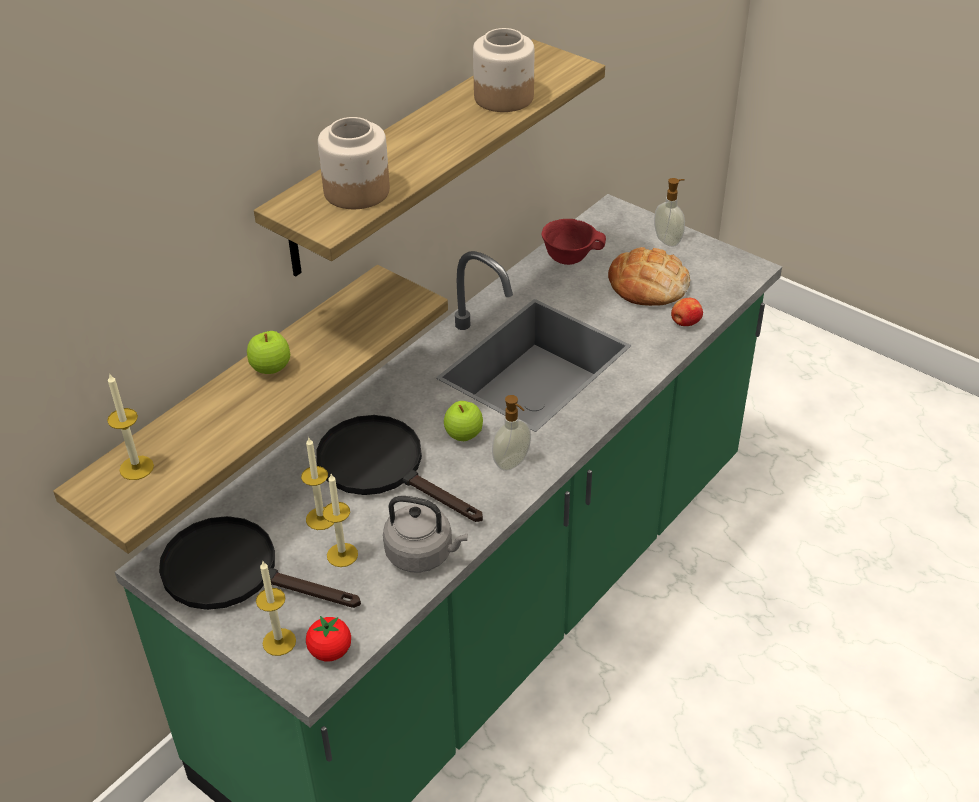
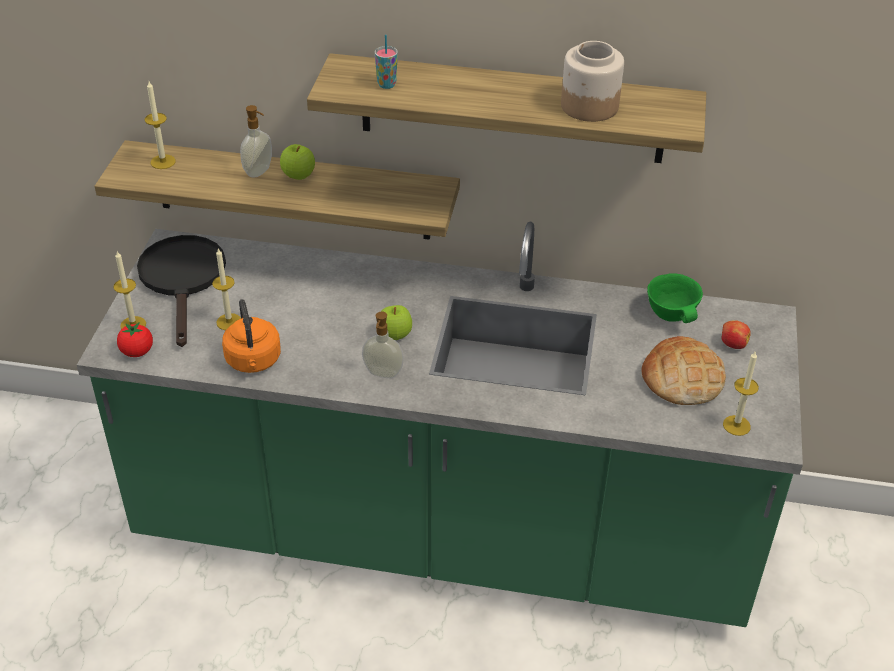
camera: 60 degrees right, 0 degrees up
candle [301,438,334,530] -> candle moved to [723,352,759,436]
black frying pan [316,415,483,522] -> none
jar [318,117,390,209] -> cup [375,34,398,89]
grey kettle [383,496,468,573] -> orange kettle [222,299,281,373]
red bowl [542,219,606,265] -> green bowl [647,273,703,323]
soap dispenser [654,178,685,247] -> soap dispenser moved to [240,105,272,178]
apple [671,298,703,326] -> apple moved to [721,320,751,349]

